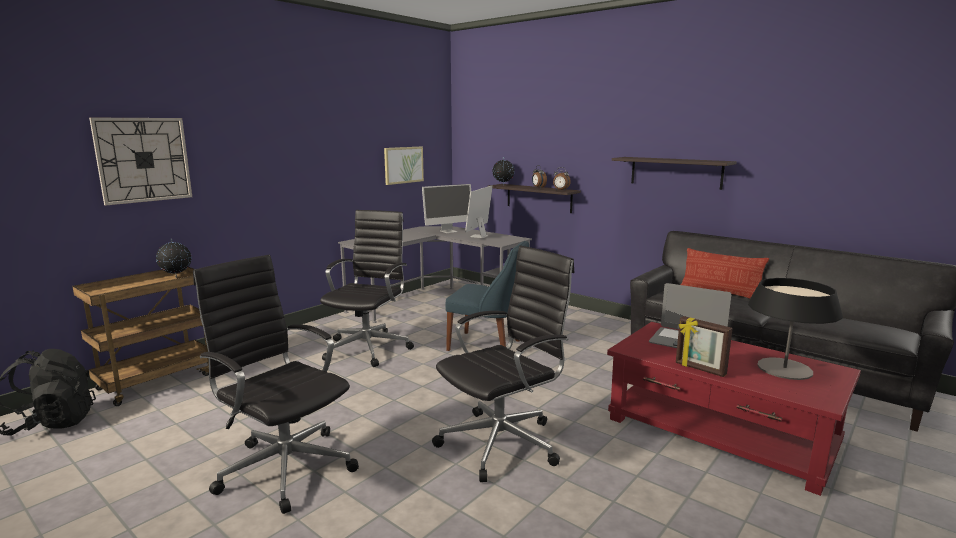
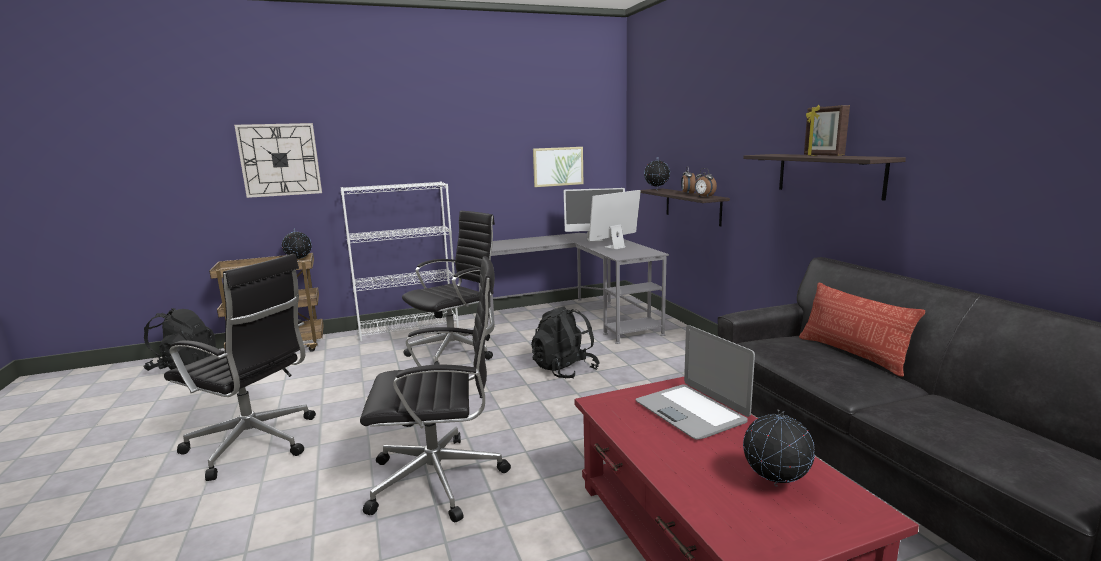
camera: 30 degrees right, 0 degrees up
black office chair [193,255,359,514] -> black office chair turned 135 degrees clockwise [164,254,316,481]
blue chair [445,241,529,351] -> black backpack [531,306,600,379]
picture frame [676,316,733,377] -> picture frame moved to [804,105,850,156]
table lamp [748,278,843,380] -> globe [743,410,815,486]
none -> white bookcase [340,181,459,342]

